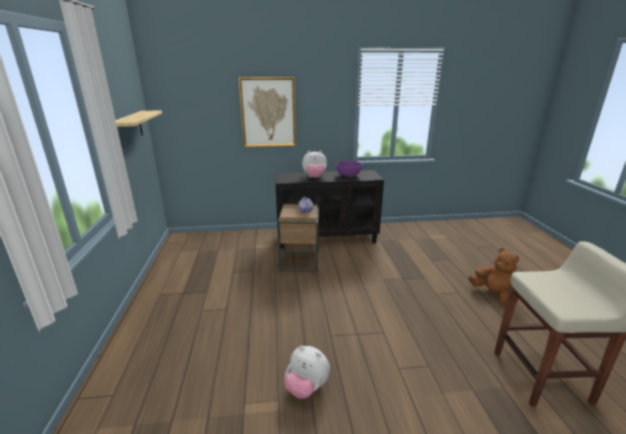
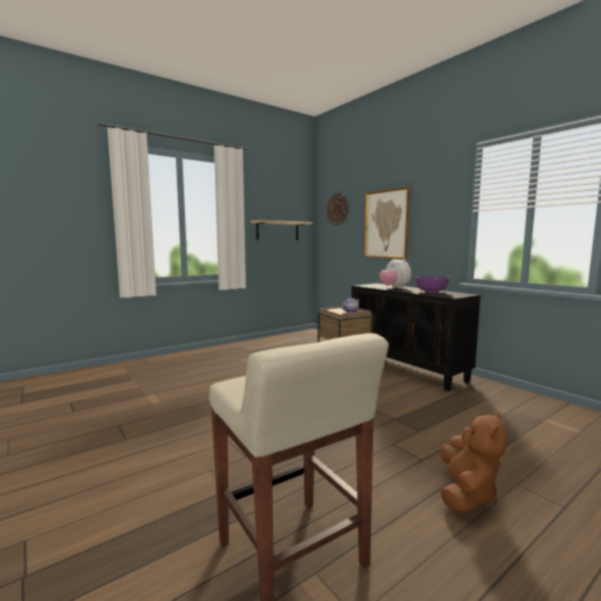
camera: 60 degrees right, 15 degrees down
plush toy [284,346,330,399] -> none
none -> wall clock [327,193,348,225]

